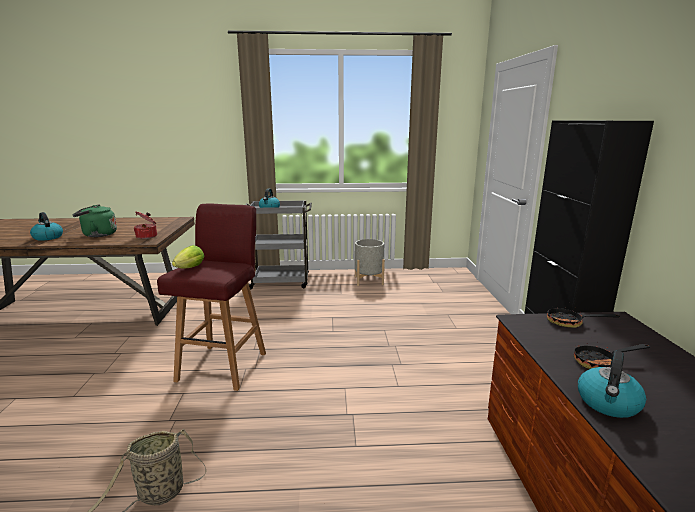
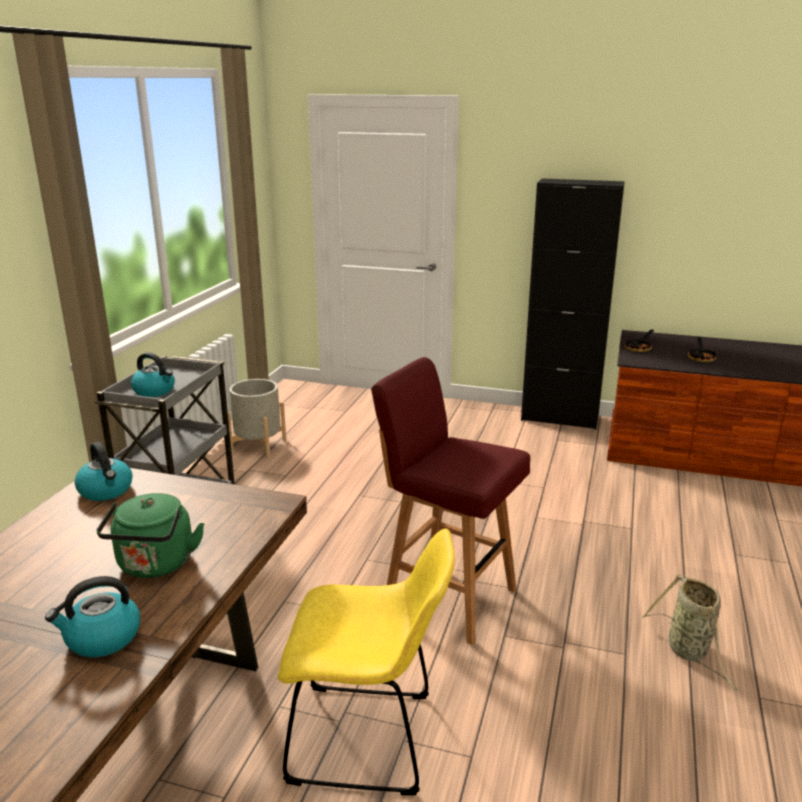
camera: 70 degrees left, 5 degrees up
cooking pot [133,212,157,239] -> none
lettuce [172,245,204,268] -> none
kettle [578,351,646,418] -> kettle moved to [75,442,133,501]
none -> yellow chair [278,528,455,795]

